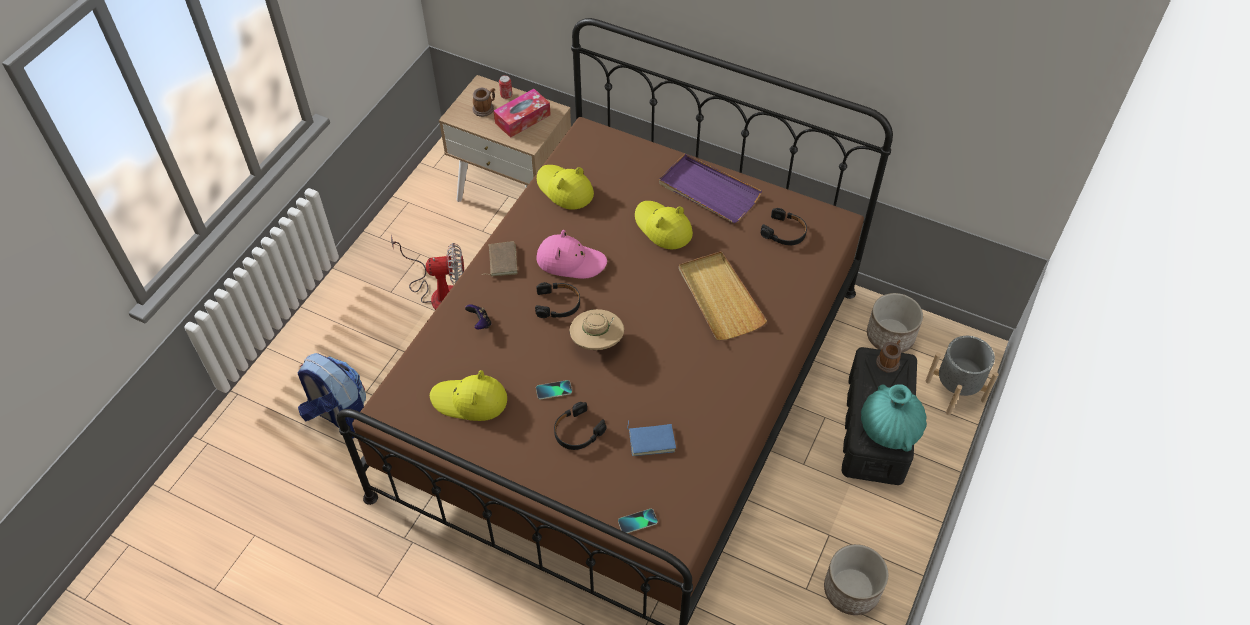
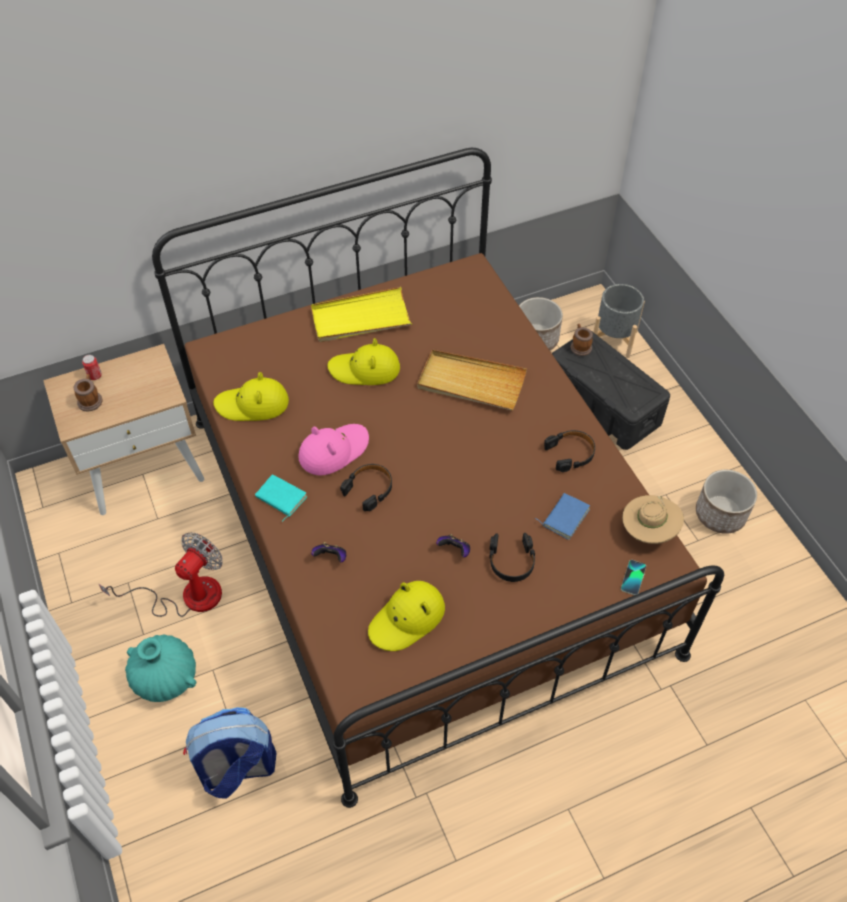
camera: 50 degrees left, 0 degrees up
brown book [482,241,518,276] -> turquoise book [255,474,308,521]
tissue box [494,89,551,138] -> none
phone [536,380,572,399] -> game controller [436,534,470,557]
beige hat [570,309,624,350] -> beige hat moved to [622,495,684,544]
purple tray [659,154,762,223] -> yellow tray [311,287,412,342]
black headphones [761,208,807,245] -> black headphones moved to [544,430,595,472]
turquoise vase [861,384,927,452] -> turquoise vase moved to [125,635,196,702]

